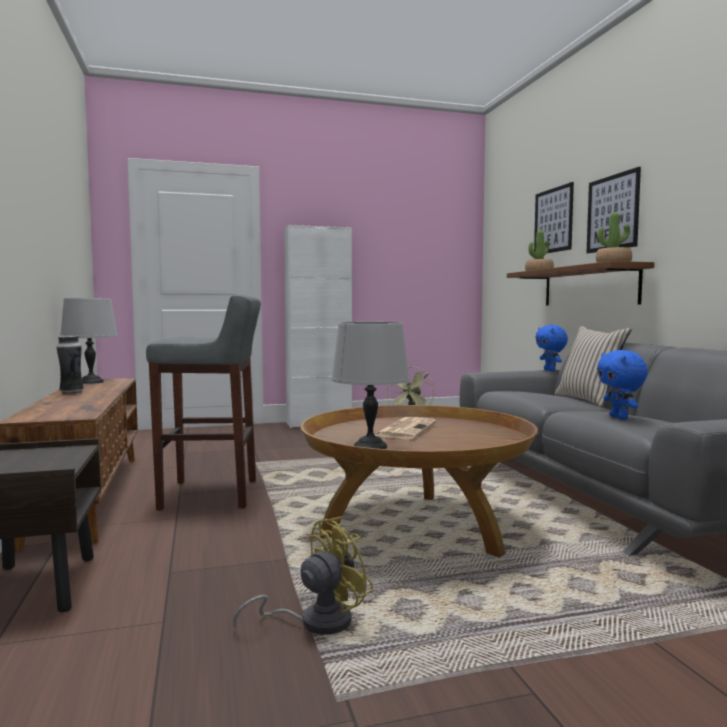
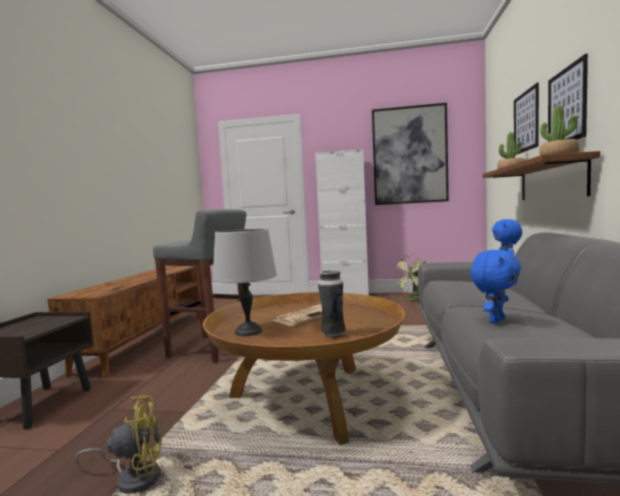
camera: 25 degrees right, 0 degrees up
vase [57,335,84,394] -> vase moved to [318,270,346,338]
grey table lamp [60,298,118,384] -> none
beige pillow [555,326,632,407] -> none
blue plush toy [597,350,648,420] -> blue plush toy turned 150 degrees counterclockwise [471,250,521,323]
none -> picture [372,103,449,205]

